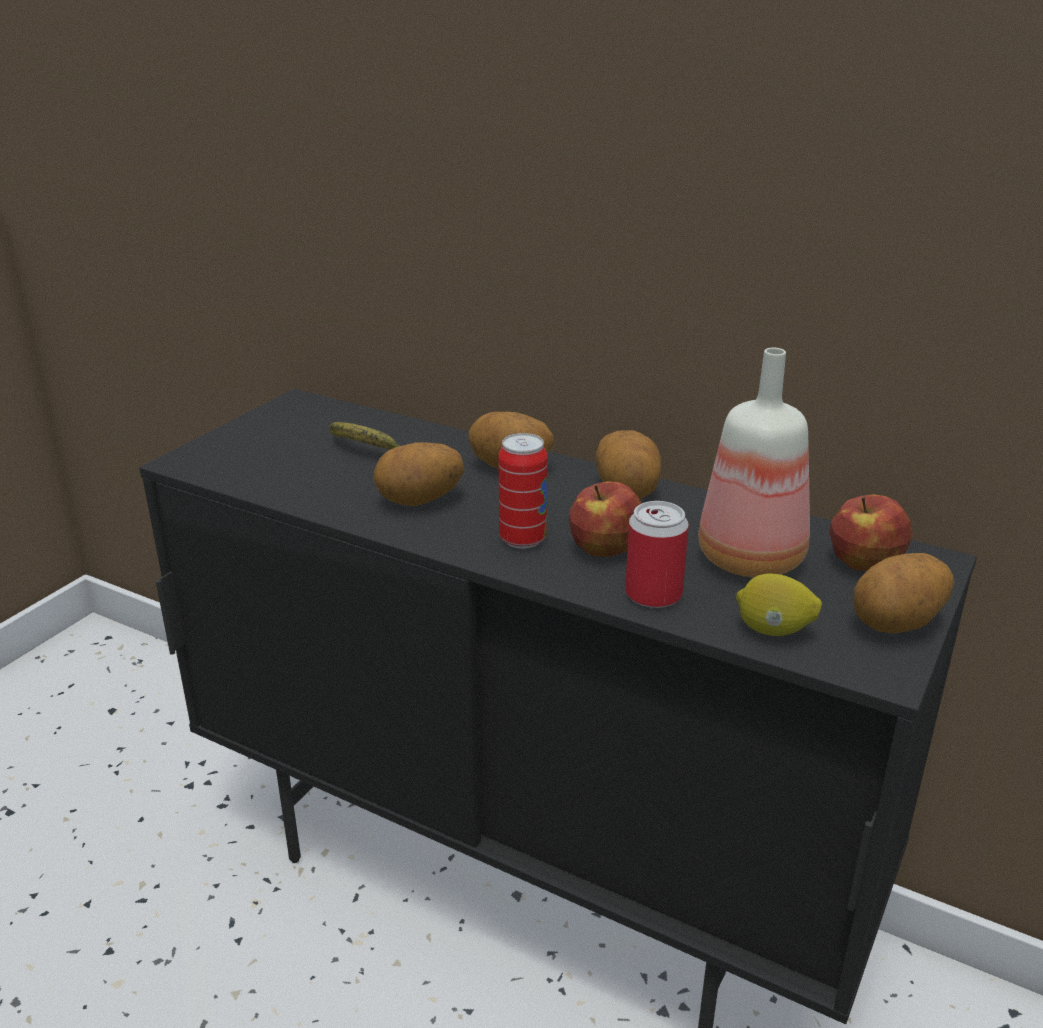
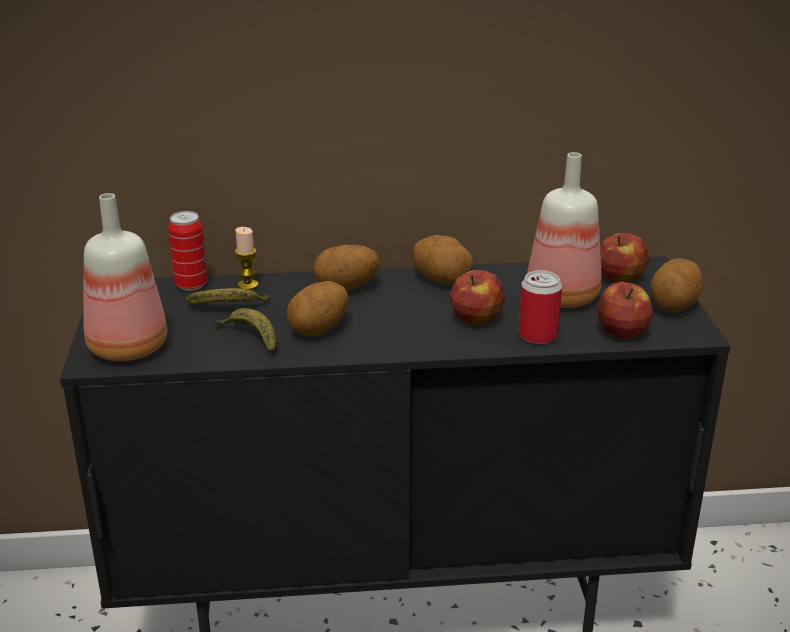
camera: 35 degrees left, 0 degrees up
can [498,433,548,549] -> can moved to [168,211,207,291]
lemon [736,573,822,636] -> apple [598,282,653,339]
none -> bottle [84,193,167,361]
none -> banana [215,308,276,353]
none -> candle [235,227,259,290]

